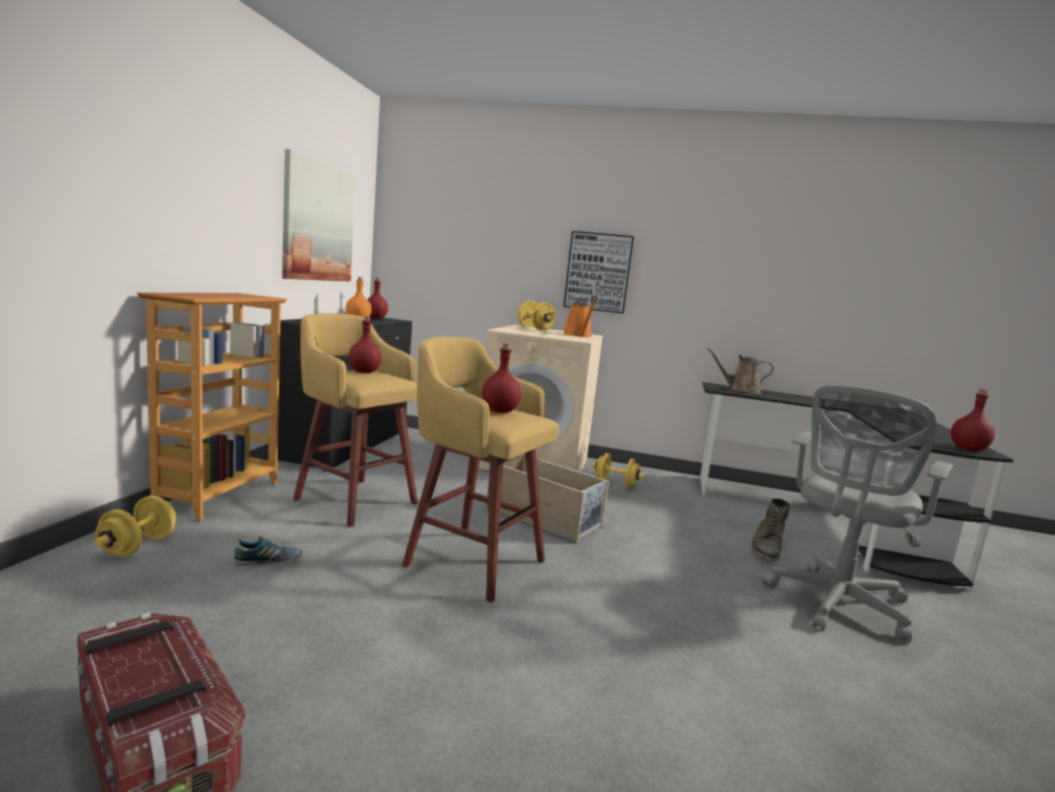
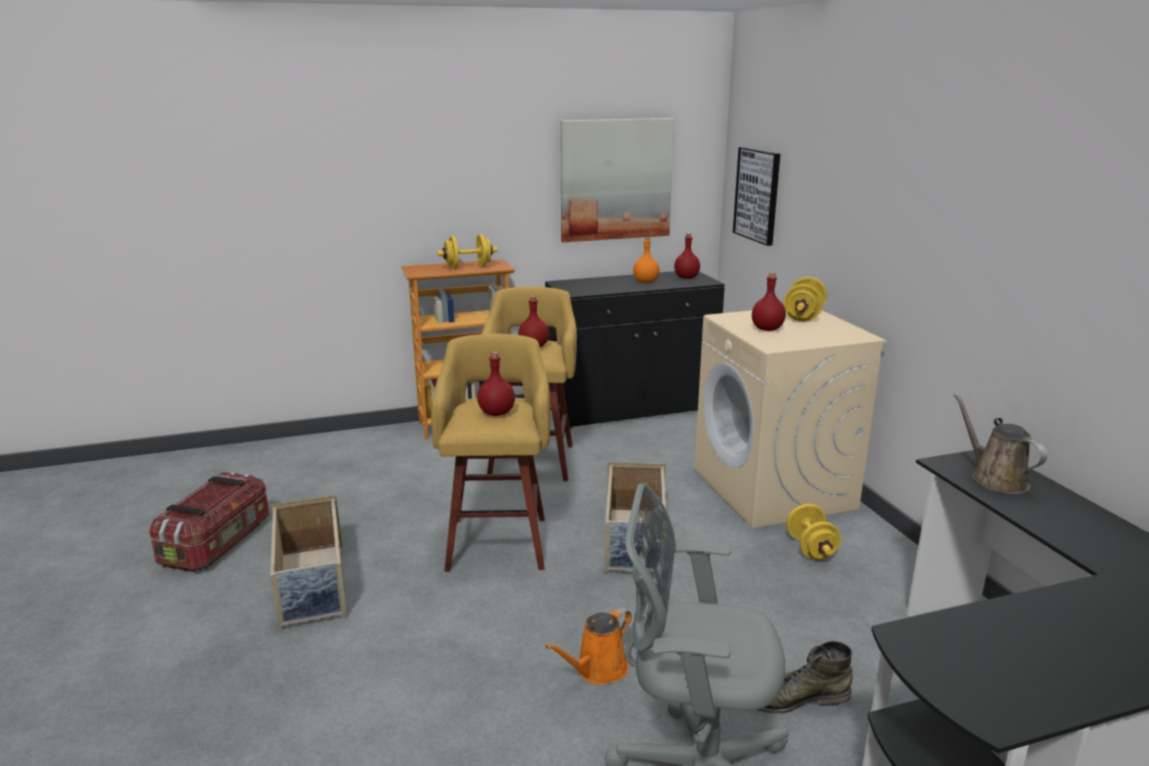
camera: 60 degrees right, 10 degrees up
yellow dumbbell [95,496,176,557] -> yellow dumbbell moved to [437,234,498,269]
shoe [233,535,302,565] -> none
picture [563,231,634,313] -> picture moved to [733,147,780,246]
orange watering can [563,300,596,337] -> orange watering can moved to [545,607,632,684]
red bottle [951,389,995,451] -> red bottle moved to [752,272,786,331]
none -> beige storage box [270,495,347,630]

